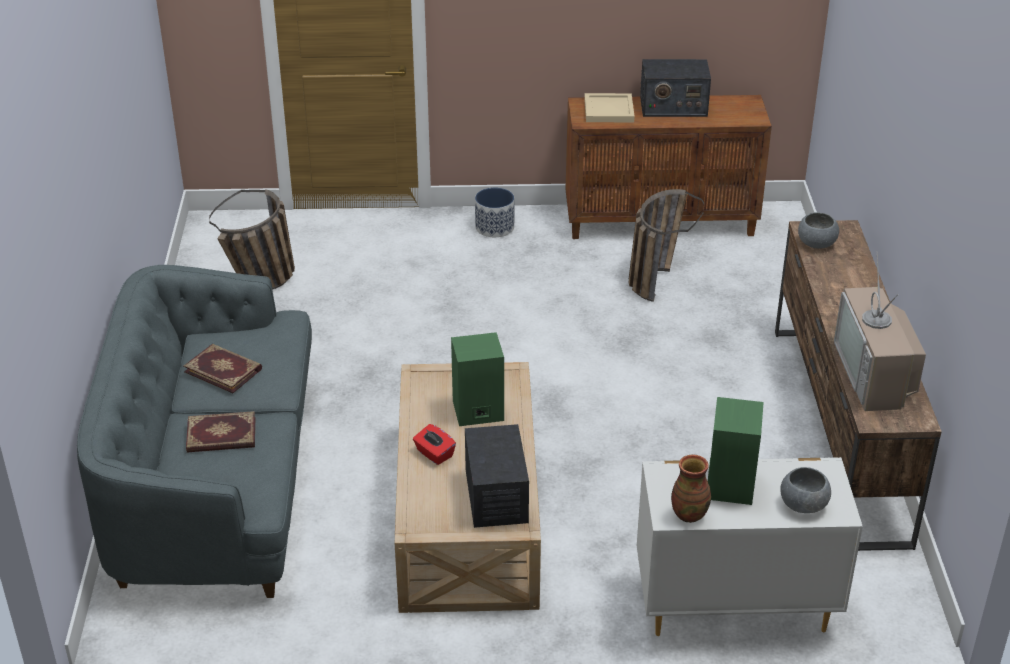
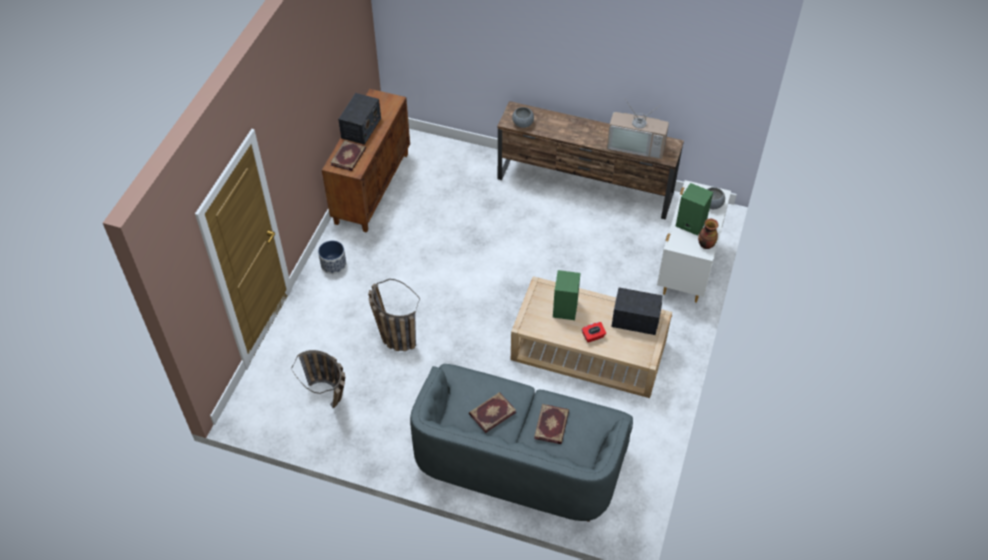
camera: 70 degrees left, 15 degrees up
beige tray [584,93,635,122] -> book [330,140,366,171]
basket [628,189,704,302] -> basket moved to [368,279,420,351]

